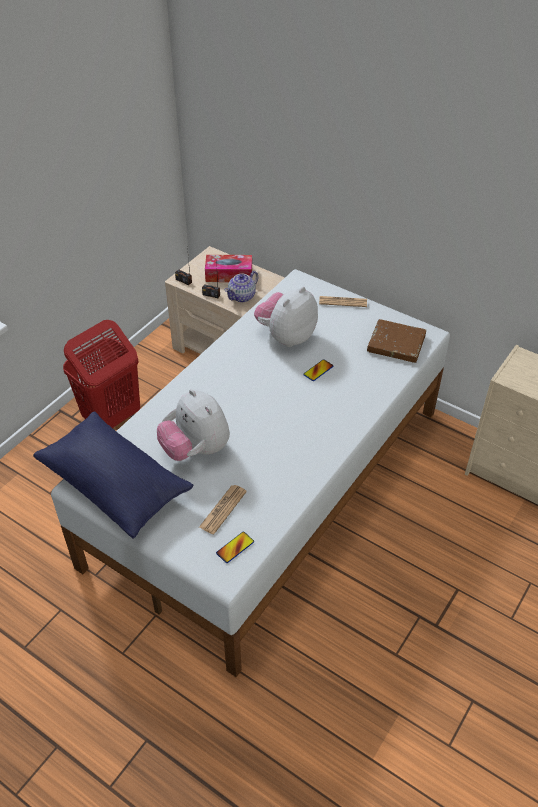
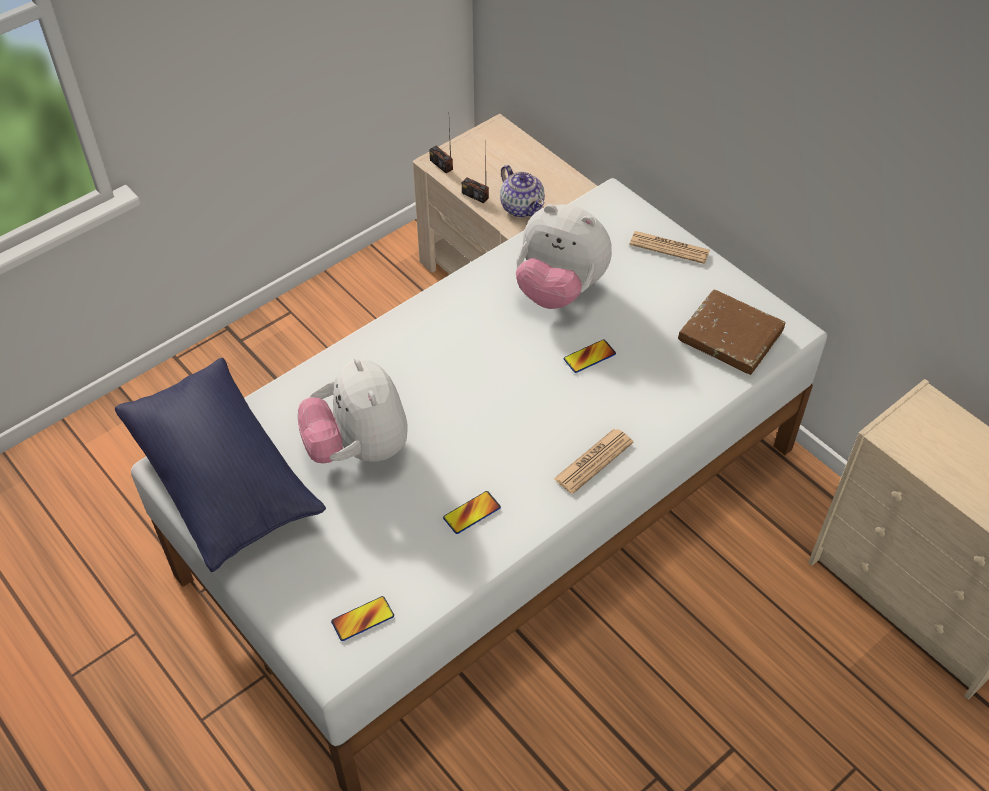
camera: 15 degrees right, 5 degrees up
red laundry basket [63,320,140,428] -> none
newspaper [199,485,247,534] -> newspaper moved to [554,429,634,494]
tissue box [205,255,252,282] -> none
teapot [225,271,258,302] -> teapot turned 90 degrees counterclockwise [500,165,545,217]
plush toy [254,287,318,347] -> plush toy turned 120 degrees counterclockwise [516,204,612,309]
none -> phone [443,491,501,534]

